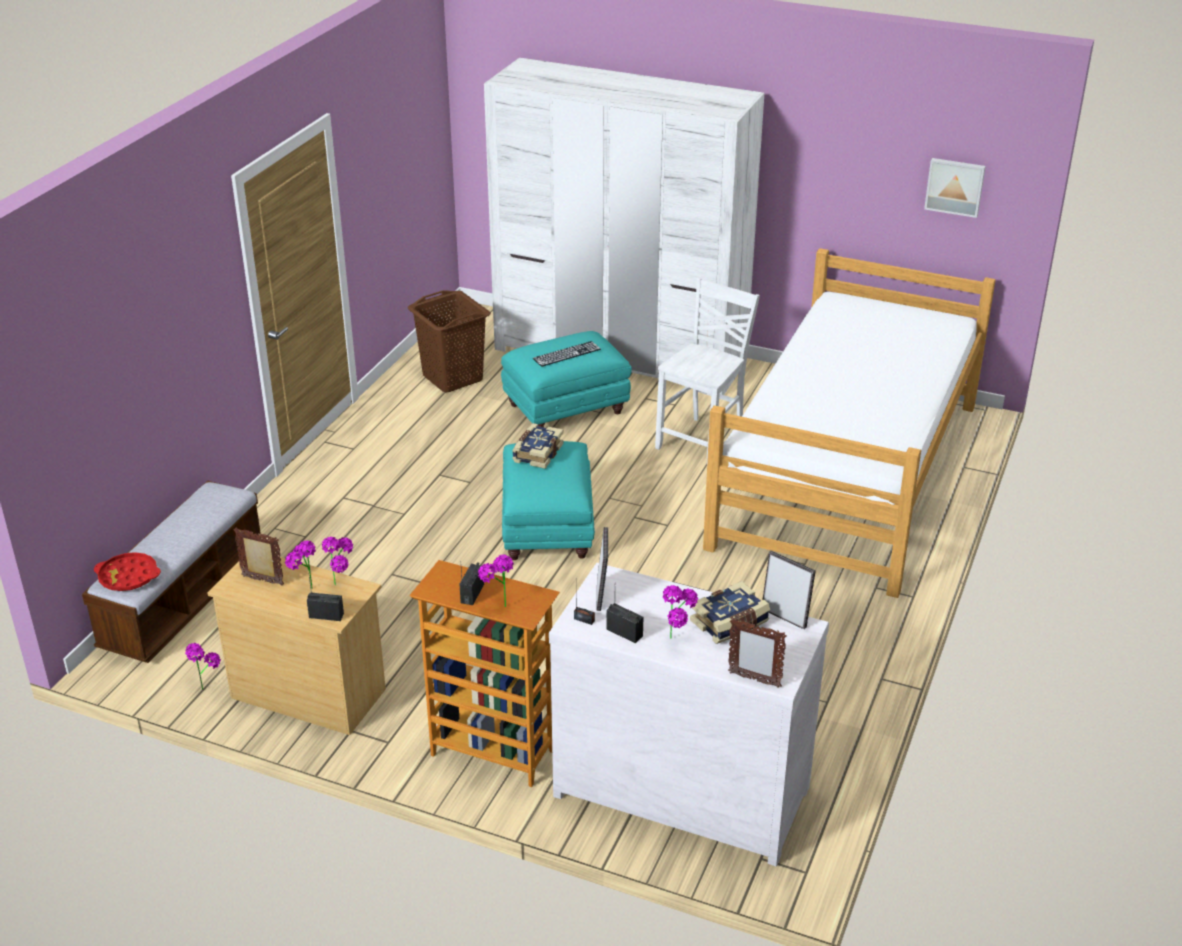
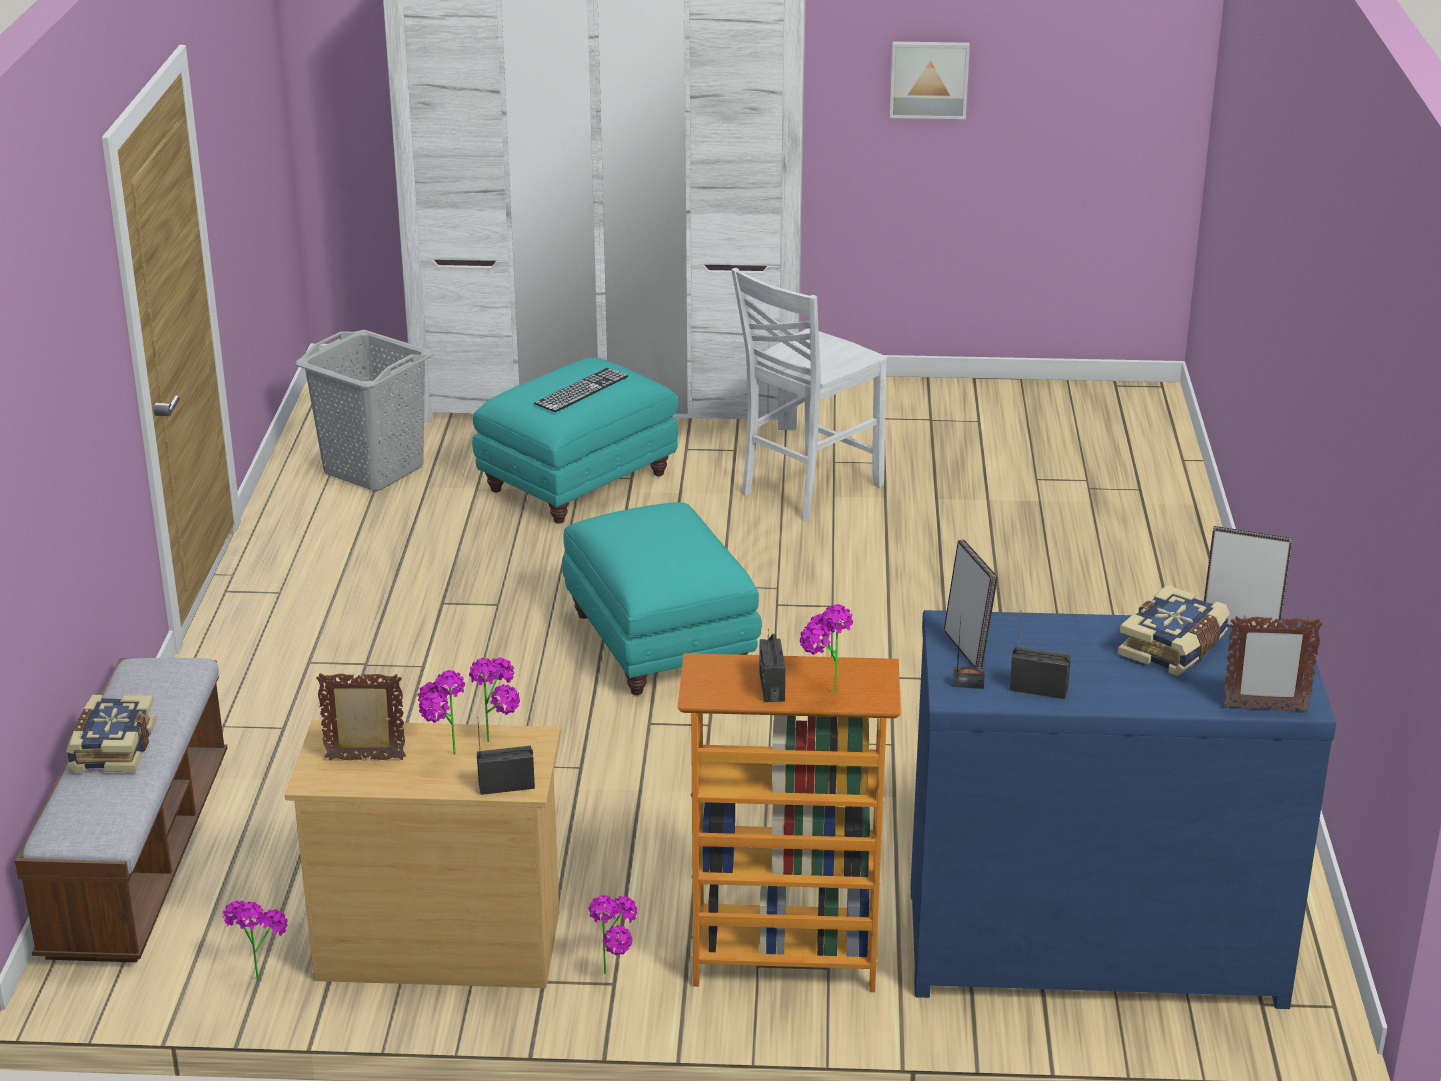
camera: 20 degrees left, 5 degrees down
red tray [94,552,161,591] -> none
brown laundry basket [408,290,491,393] -> grey laundry basket [295,330,434,491]
book [512,423,564,469] -> book moved to [66,695,157,772]
white dresser [549,563,829,866] -> blue dresser [910,610,1336,1009]
white chair [655,278,760,461] -> white chair turned 150 degrees counterclockwise [731,268,887,522]
potted plant [663,585,698,639] -> potted plant moved to [589,895,638,974]
bed [703,248,996,598] -> none
picture [924,158,986,218] -> picture moved to [890,41,970,119]

